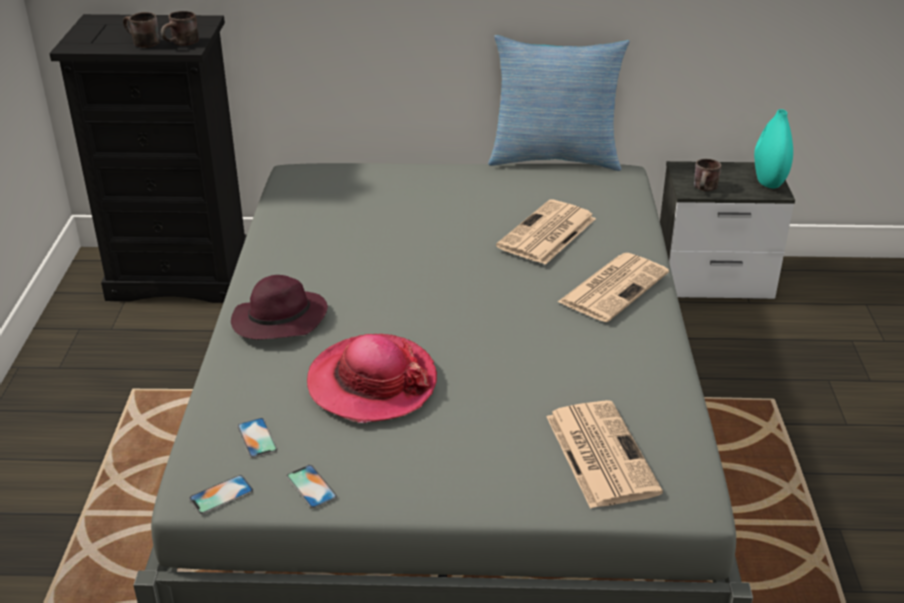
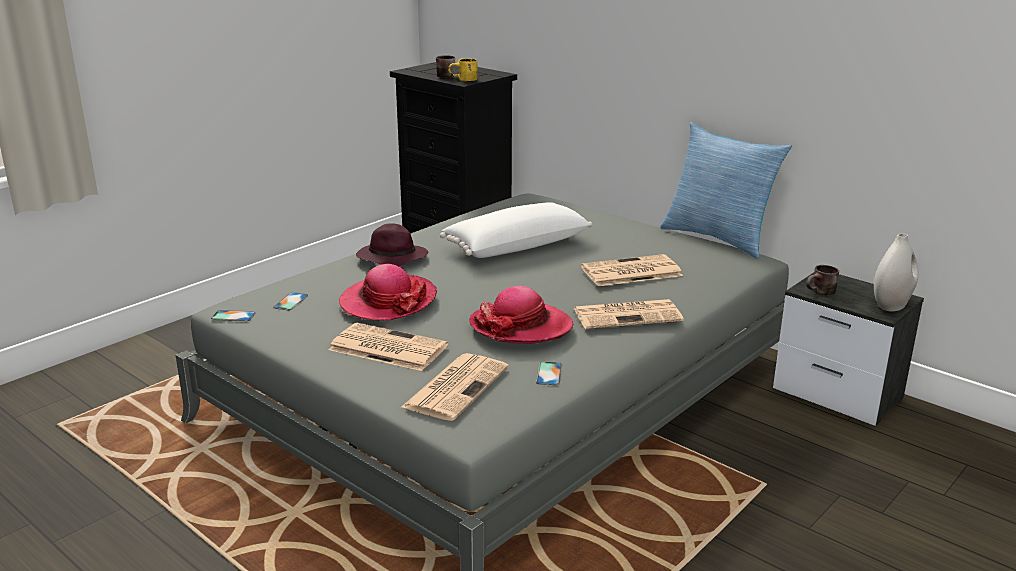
camera: 40 degrees right, 10 degrees down
brown mug [161,11,199,46] -> yellow mug [448,58,477,82]
phone [286,465,337,508] -> phone moved to [536,362,562,385]
turquoise vase [754,109,793,188] -> white vase [874,233,918,311]
none -> newspaper [329,323,448,371]
none -> white pillow [440,202,593,258]
none -> hat [469,286,573,344]

